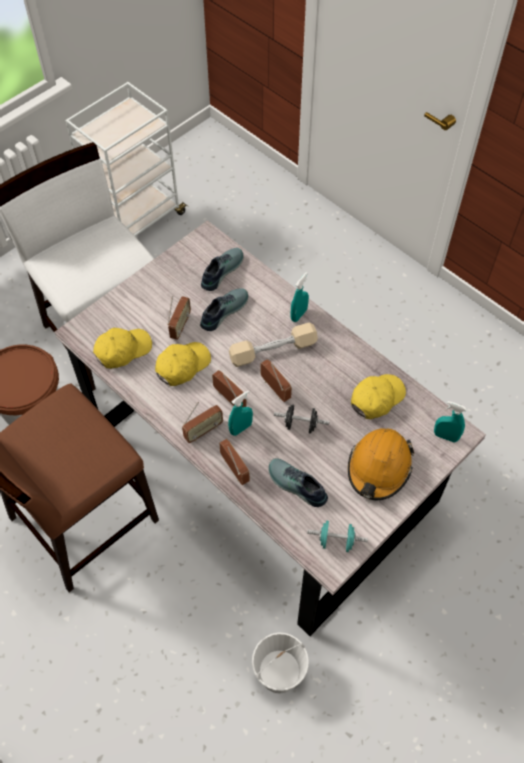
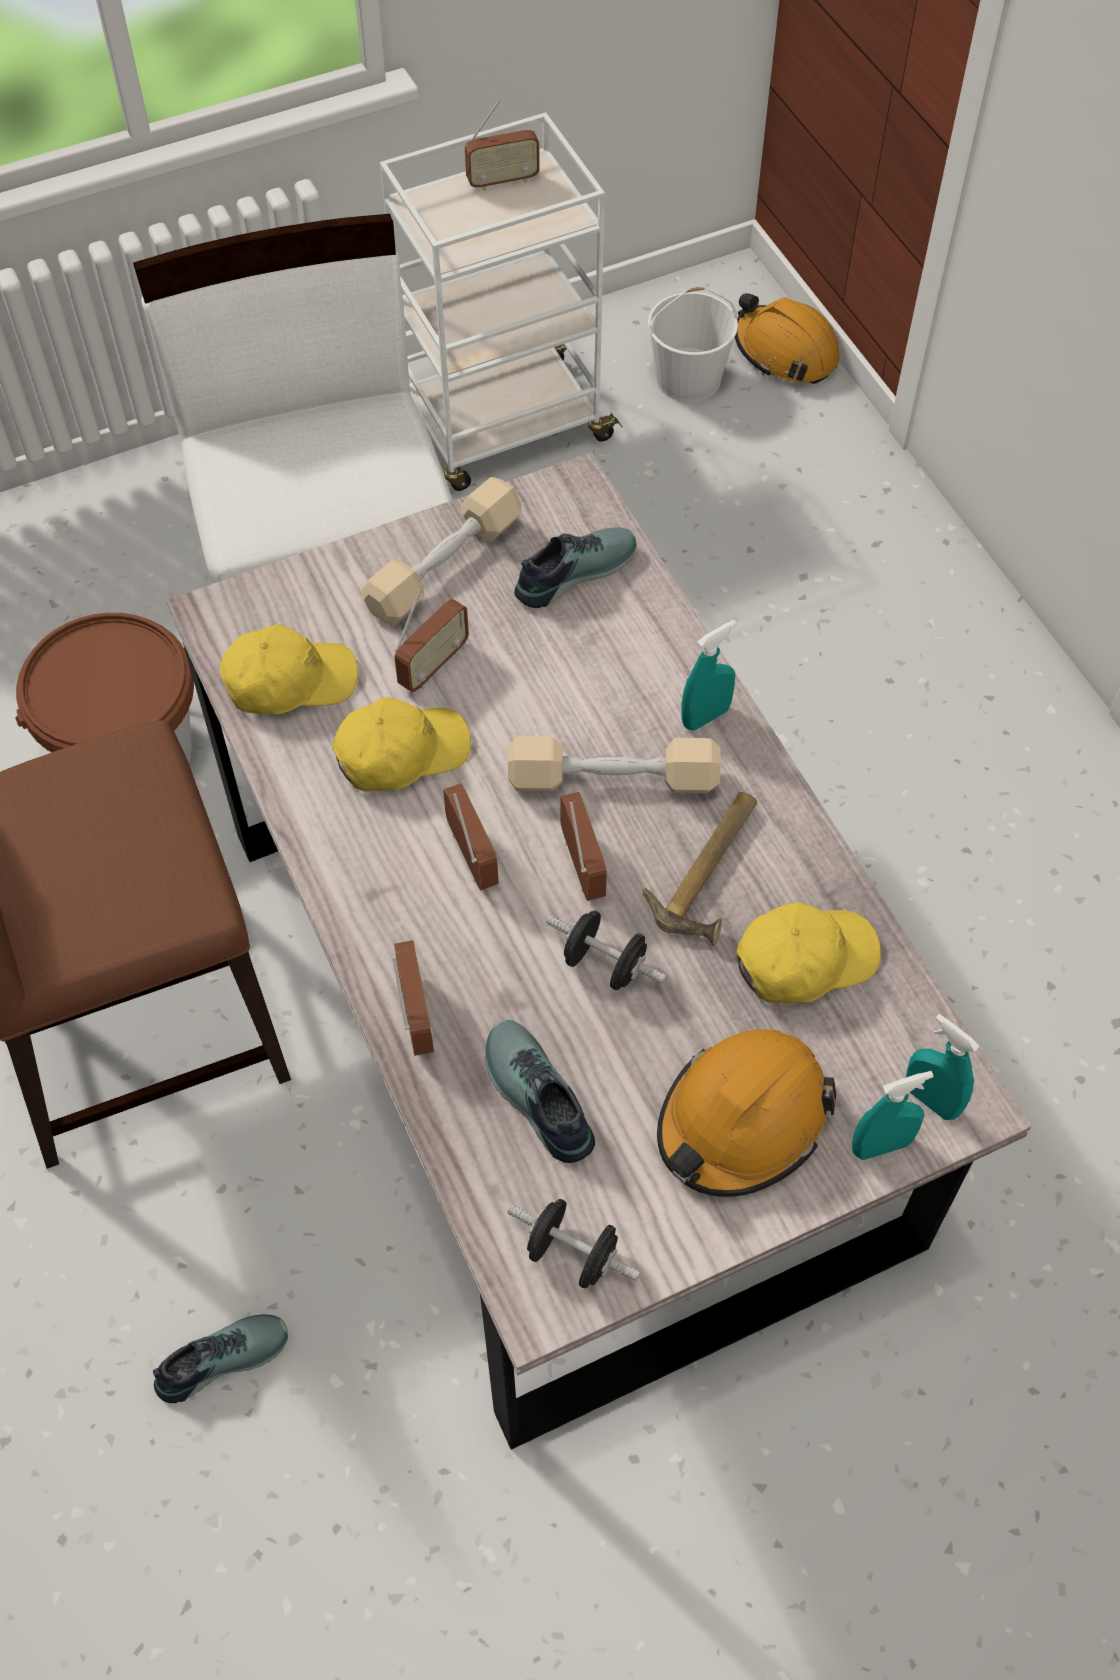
camera: 20 degrees right, 0 degrees up
radio [182,401,223,443] -> radio moved to [465,99,540,191]
shoe [200,288,248,331] -> shoe moved to [153,1314,288,1403]
turquoise spray bottle [228,390,253,436] -> turquoise spray bottle moved to [852,1071,934,1160]
white bucket [252,633,309,694] -> white bucket moved to [648,287,738,402]
turquoise dumbbell [307,521,368,552] -> black dumbbell [507,1199,640,1289]
none -> beige dumbbell [361,477,521,626]
none -> hammer [643,792,757,947]
none -> orange hard hat [735,293,840,384]

